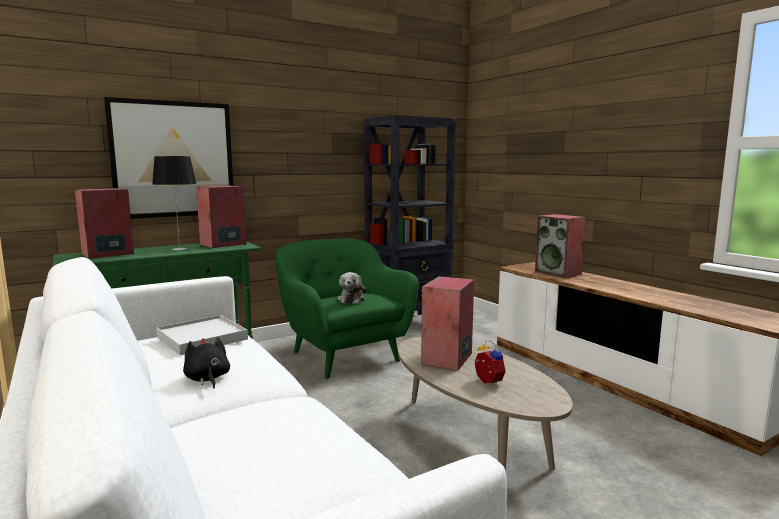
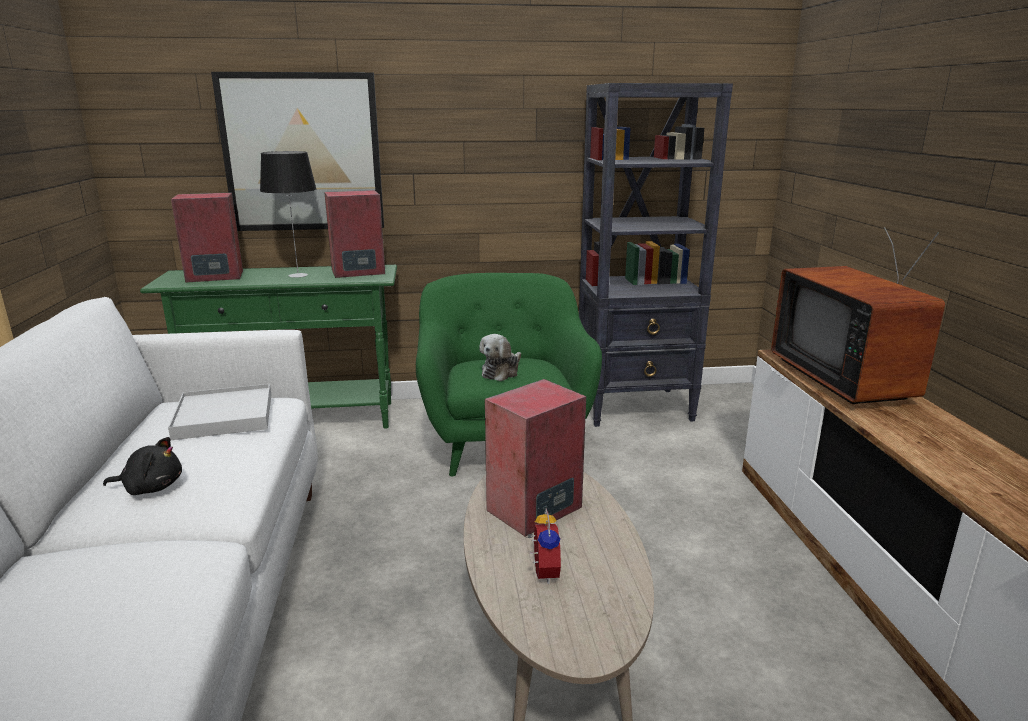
camera: 25 degrees right, 10 degrees up
black plush toy [183,337,230,389] -> black plush toy turned 90 degrees clockwise [103,437,182,495]
speaker [535,214,586,278] -> television [771,227,945,404]

